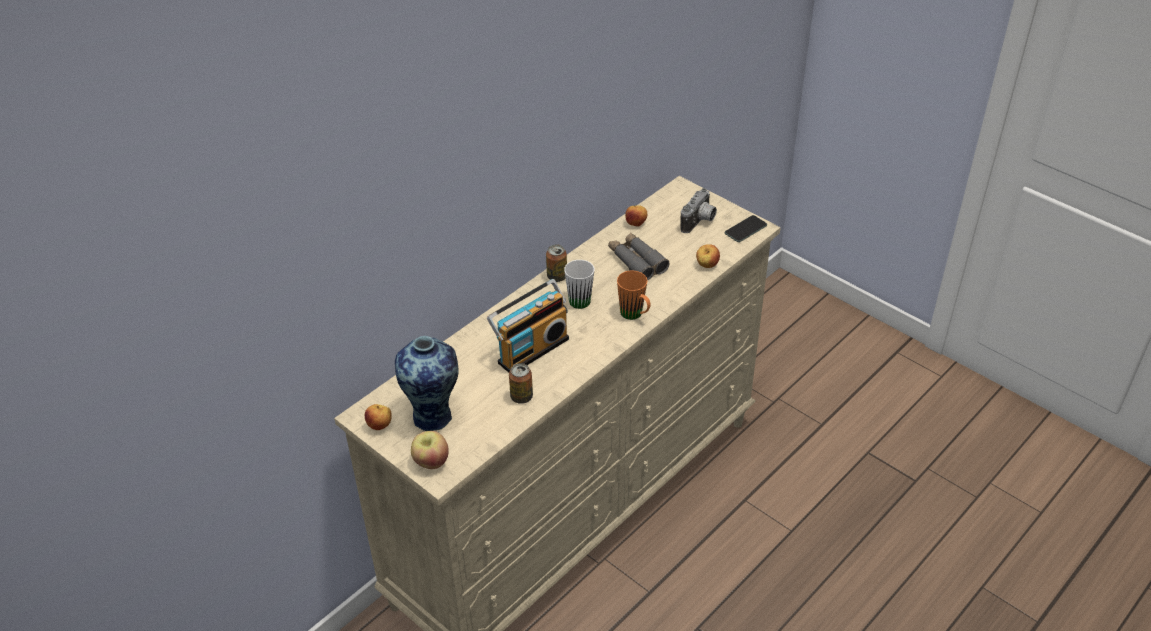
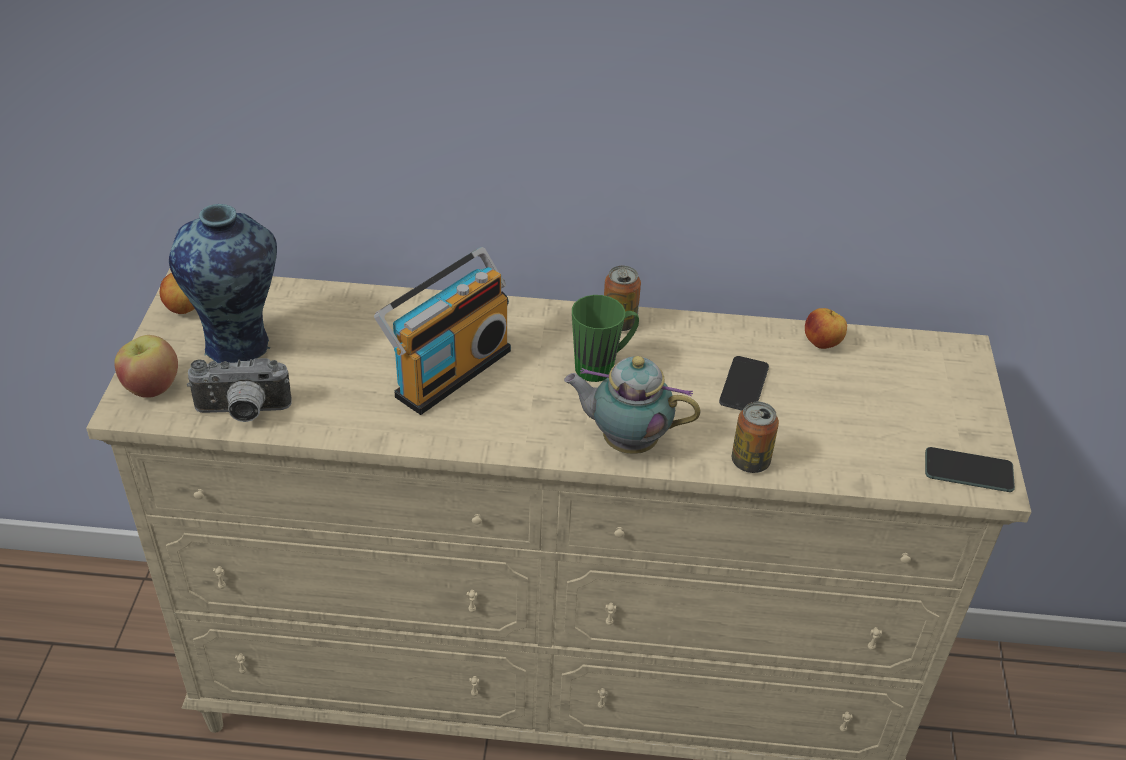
camera: 50 degrees right, 0 degrees up
radio [487,279,569,373] -> radio turned 60 degrees counterclockwise [374,247,511,415]
can [509,363,533,404] -> can moved to [732,401,779,473]
white mug [564,260,594,309] -> green mug [572,295,639,382]
grey binoculars [608,232,669,281] -> phone [719,356,769,410]
orange mug [617,270,650,320] -> teapot [564,356,700,454]
camera [680,188,717,233] -> camera moved to [187,358,292,422]
apple [696,244,720,268] -> none

